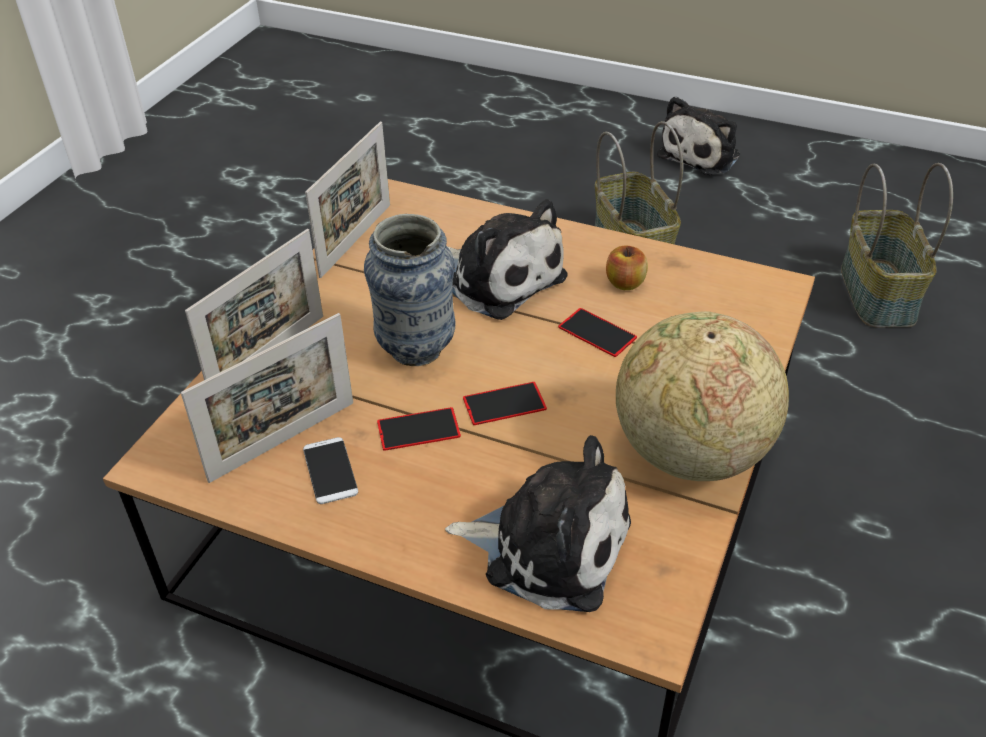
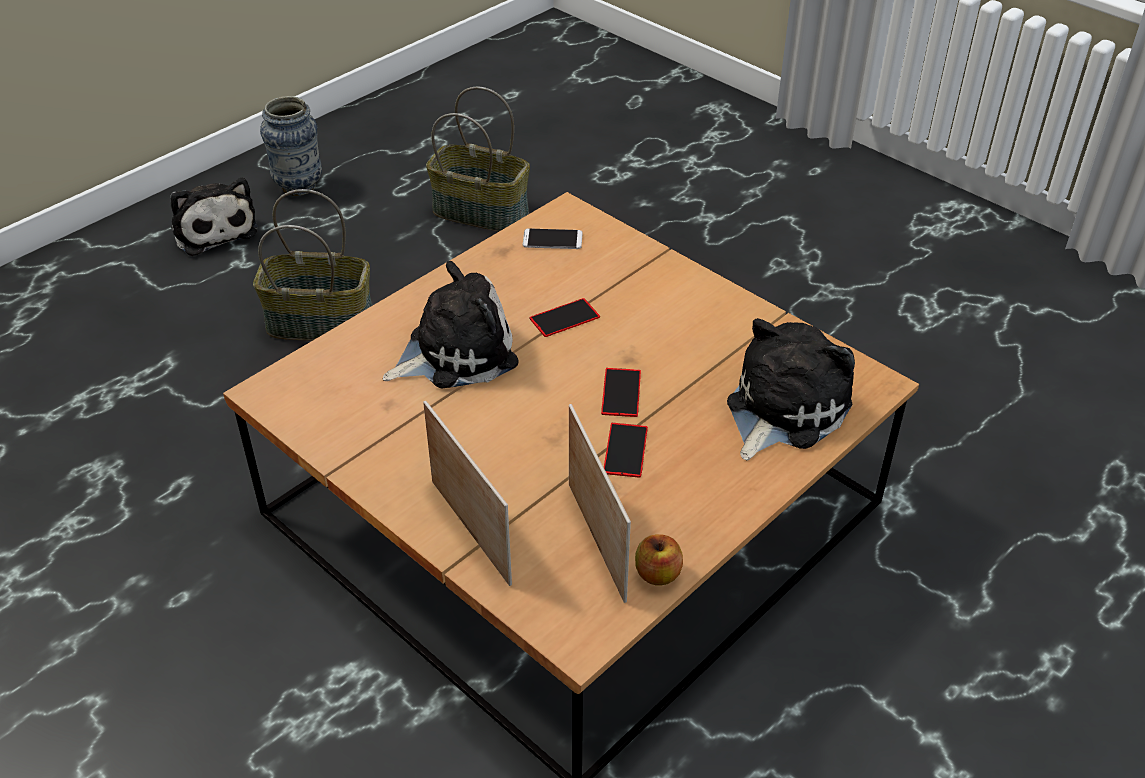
camera: 70 degrees left, 0 degrees up
phone [303,437,358,504] -> phone moved to [523,228,583,249]
picture frame [305,122,390,278] -> none
vase [364,214,455,366] -> vase moved to [260,96,322,196]
apple [606,246,648,290] -> apple moved to [635,534,683,586]
globe [616,311,789,481] -> none

